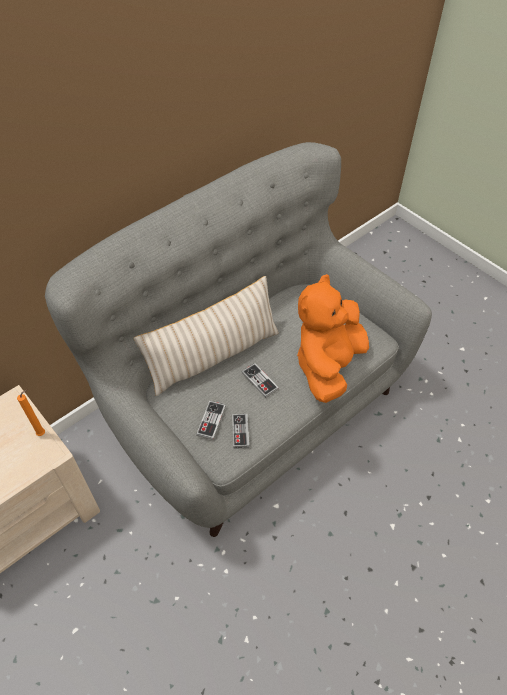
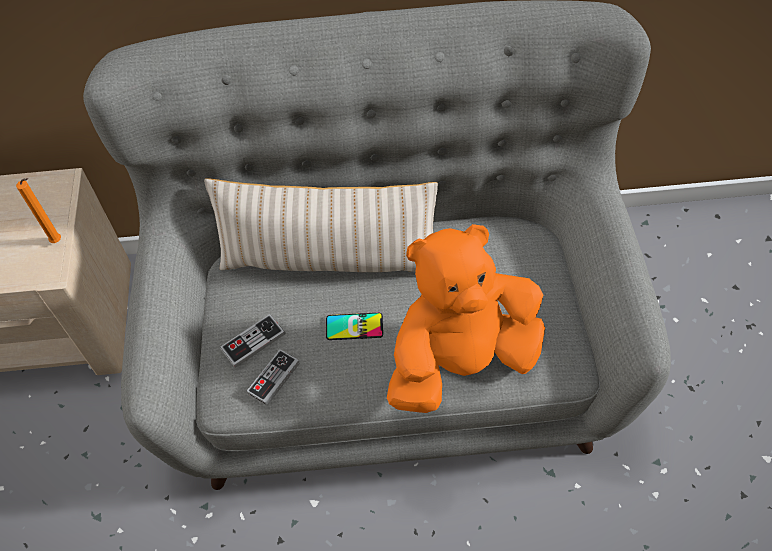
camera: 40 degrees right, 5 degrees up
game controller [242,363,279,398] -> phone [326,313,383,340]

